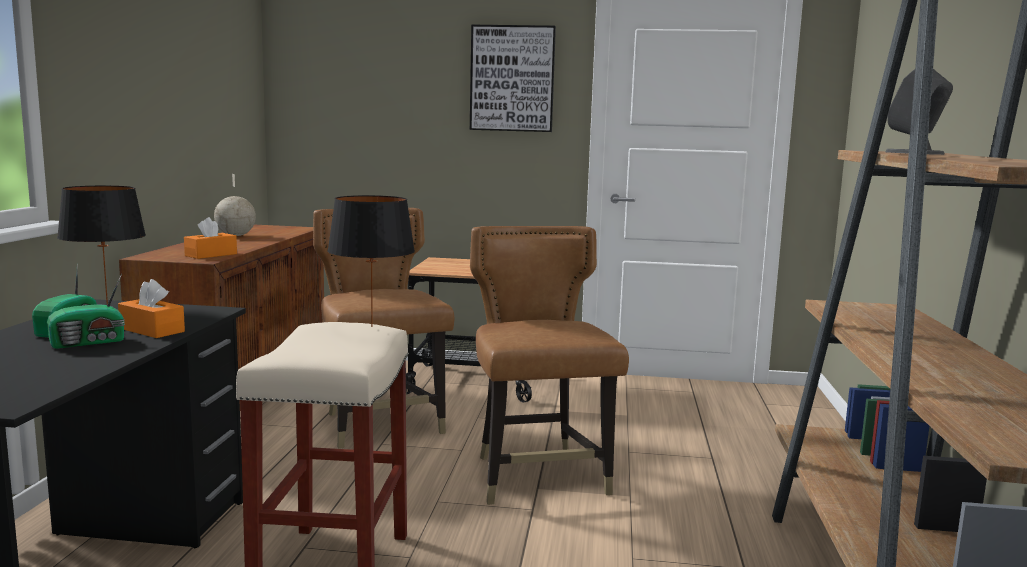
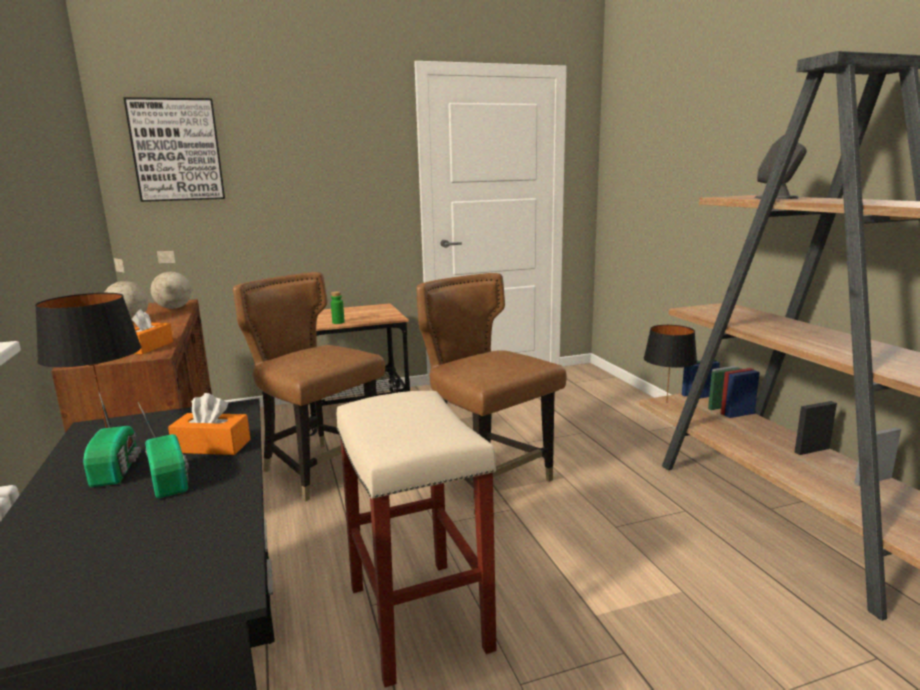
camera: 25 degrees left, 5 degrees up
radio [47,274,125,349] -> radio turned 60 degrees counterclockwise [138,402,189,498]
black table lamp [327,195,415,327] -> black table lamp moved to [644,325,697,403]
picture [470,25,556,132] -> picture moved to [123,97,225,202]
none -> globe [151,251,192,309]
none -> green bottle [331,291,345,324]

